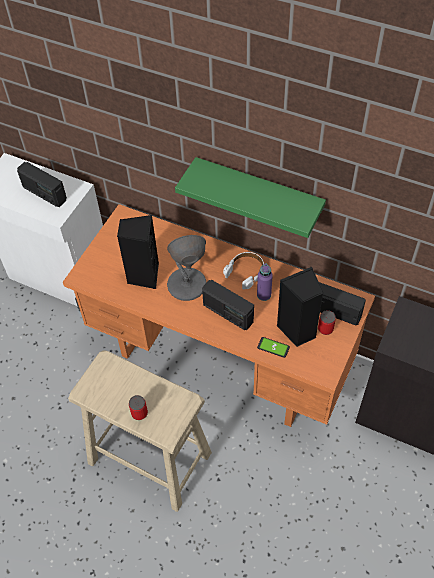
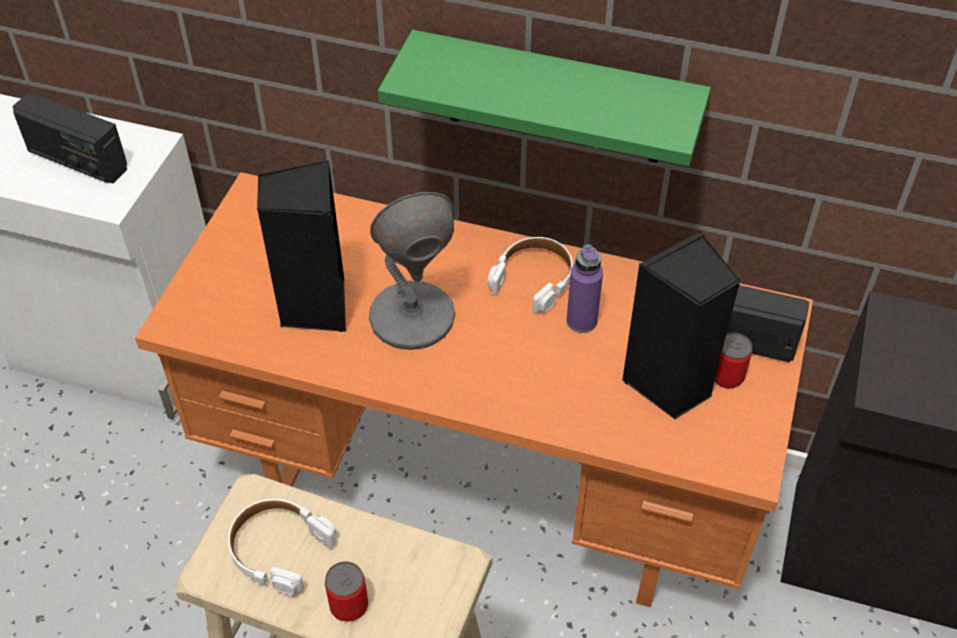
camera: 10 degrees left, 5 degrees down
radio [202,280,254,330] -> none
phone [257,337,290,358] -> none
none -> white headphones [228,499,337,595]

